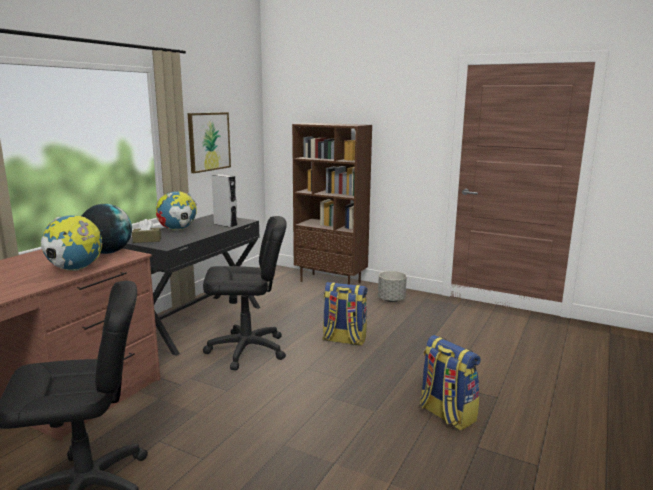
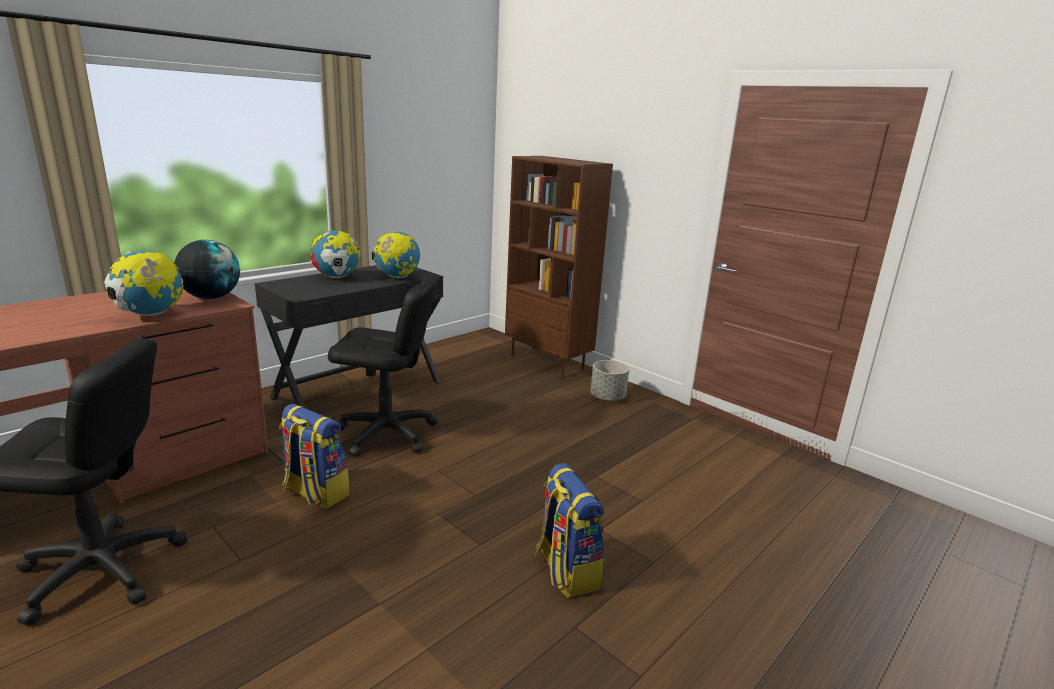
camera: 15 degrees right, 5 degrees up
brown tissue box [132,219,161,243] -> none
picture [188,112,231,173] -> none
grey speaker [211,174,237,228] -> globe [372,231,420,278]
backpack [322,282,367,346] -> backpack moved to [279,404,350,509]

